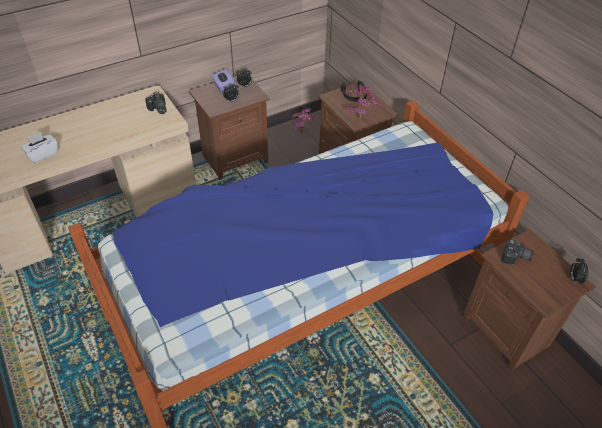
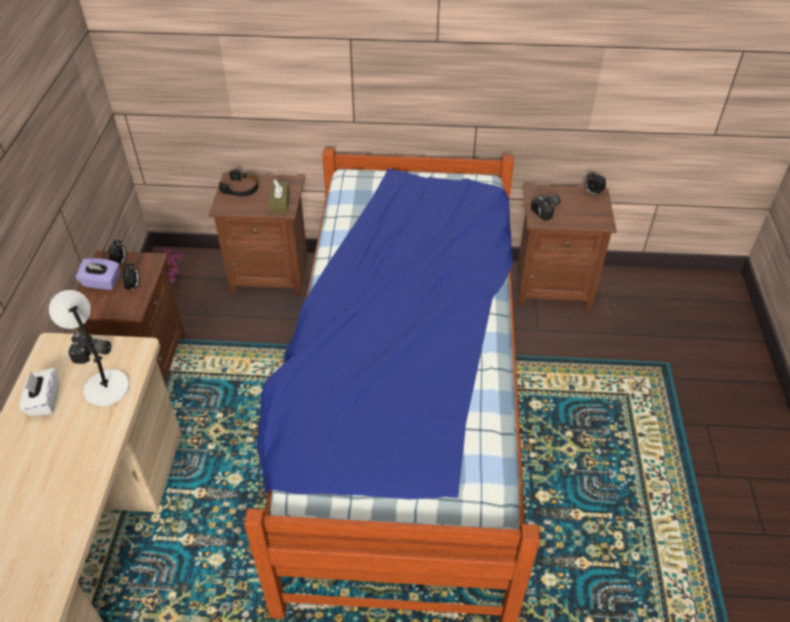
camera: 55 degrees left, 0 degrees up
white tissue box [21,132,58,163] -> white tissue box moved to [20,368,59,416]
potted plant [347,85,381,119] -> brown tissue box [269,179,289,213]
none -> white table lamp [49,290,130,406]

